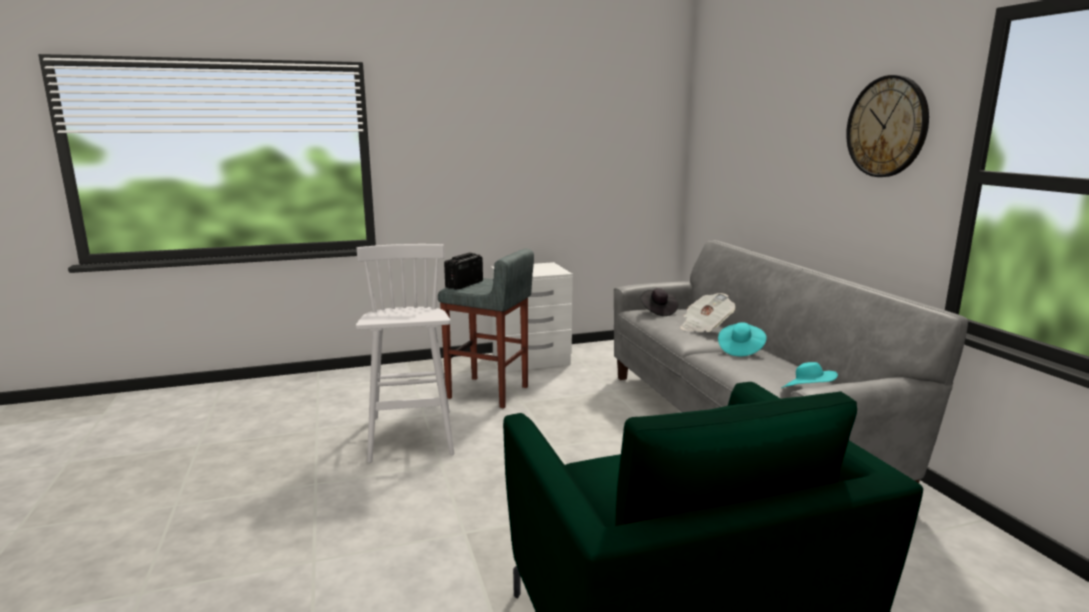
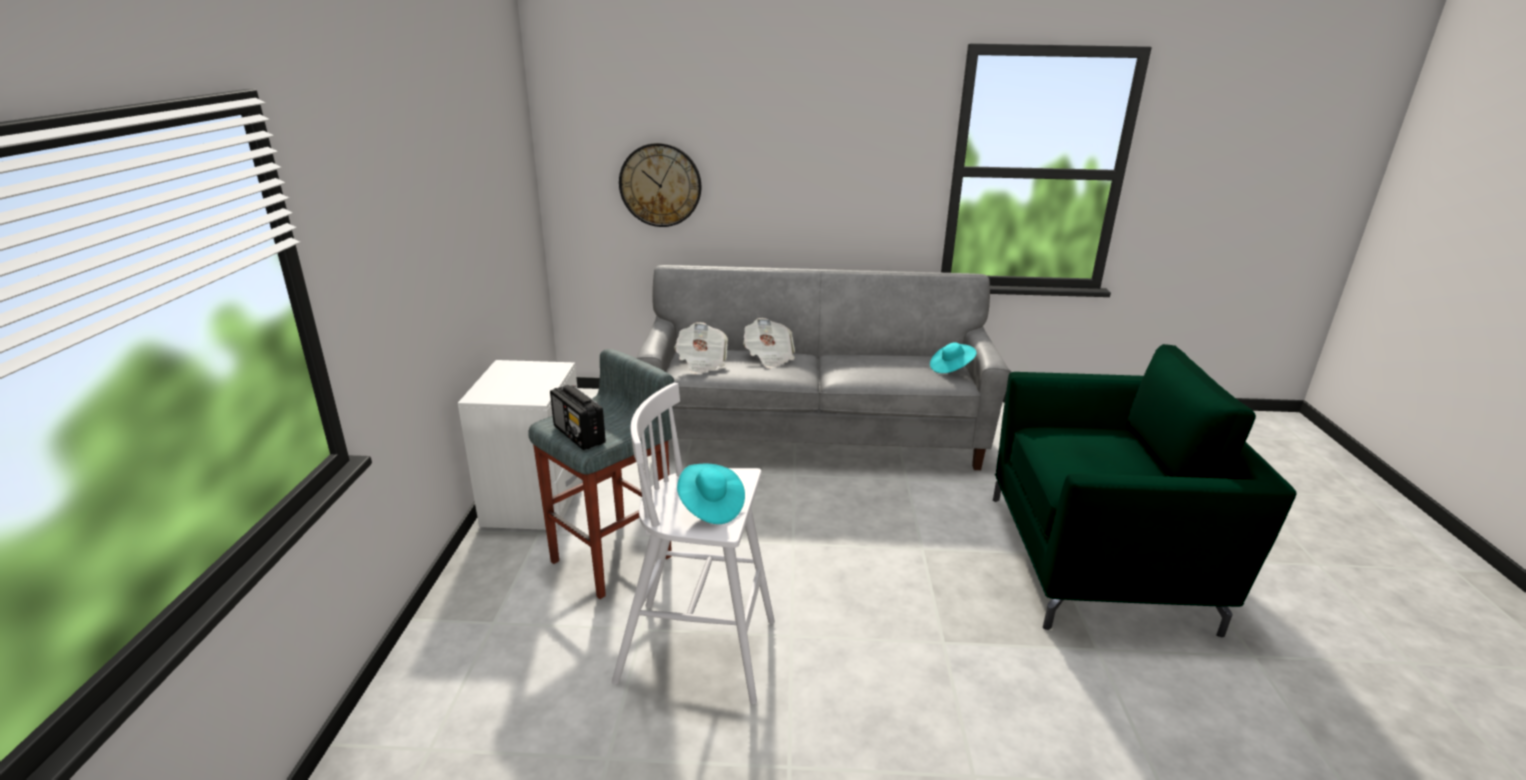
camera: 70 degrees left, 10 degrees up
black hat [641,288,678,316] -> newspaper [674,322,728,374]
turquoise hat [718,322,767,356] -> turquoise hat moved to [677,464,745,524]
wall clock [846,75,929,177] -> wall clock moved to [619,143,701,227]

